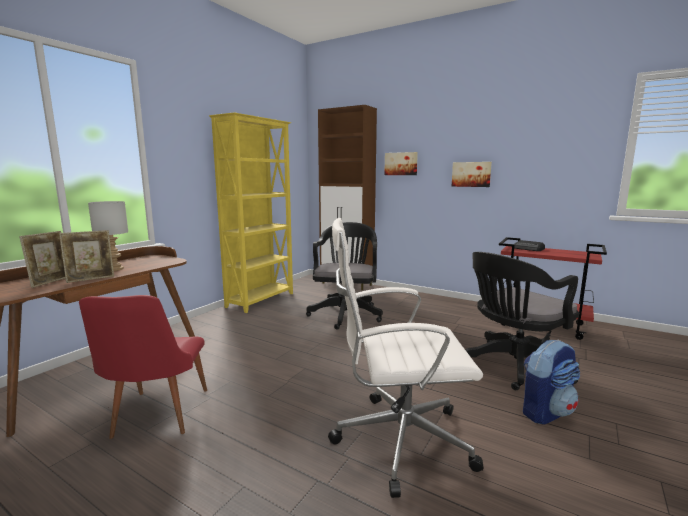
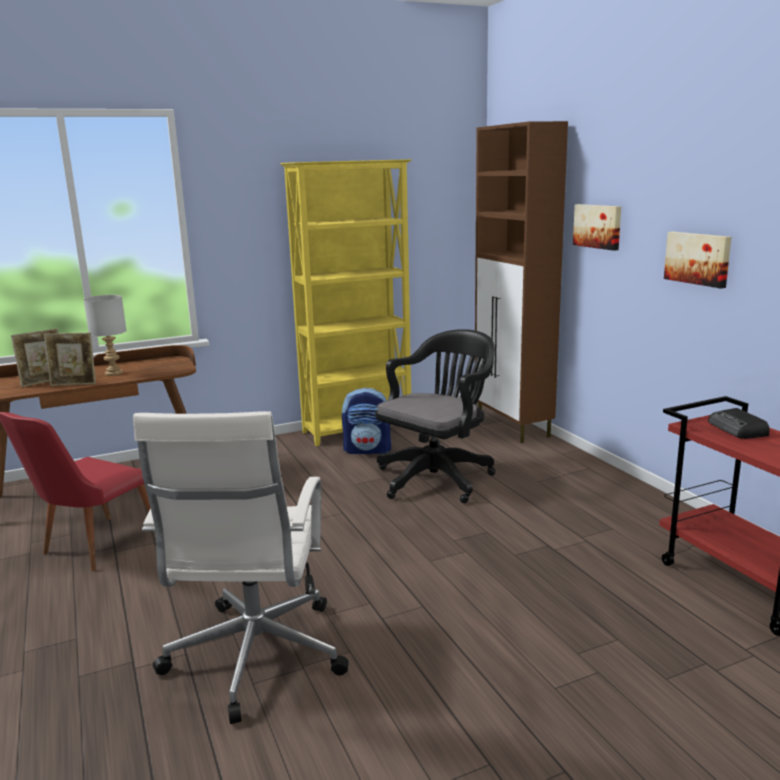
camera: 35 degrees right, 5 degrees up
white office chair [328,218,483,498] -> white office chair turned 120 degrees counterclockwise [133,411,349,724]
black office chair [465,252,579,390] -> none
backpack [523,339,580,425] -> backpack moved to [342,388,391,454]

